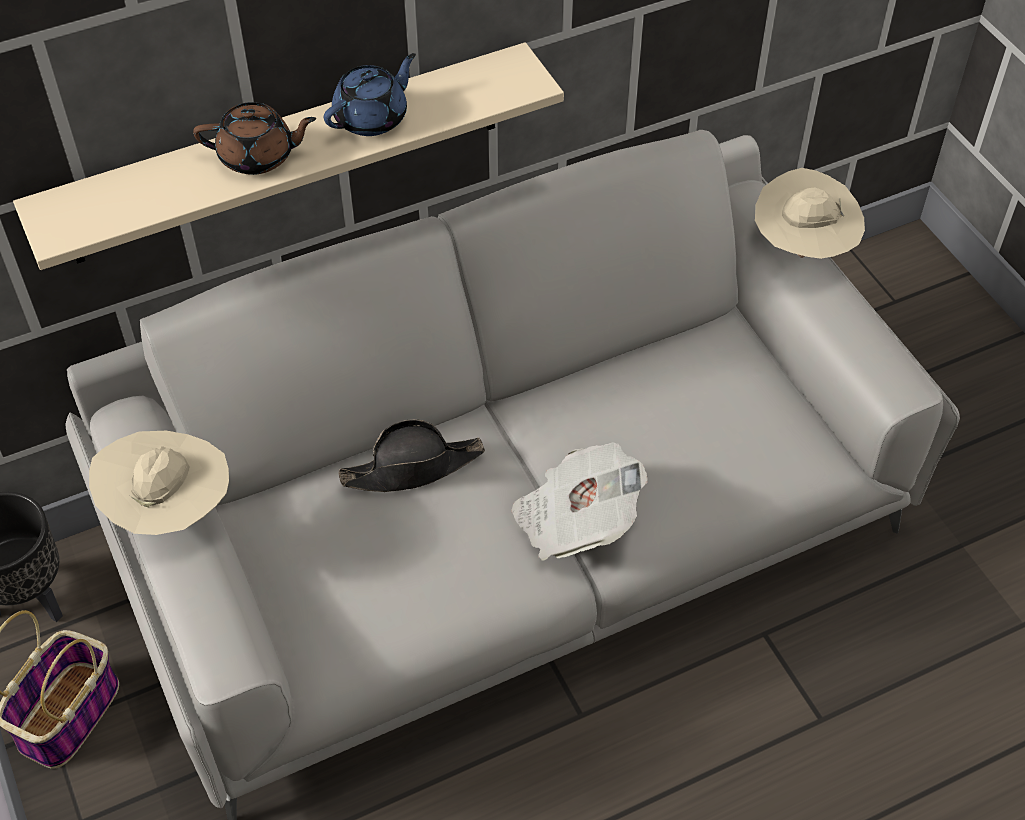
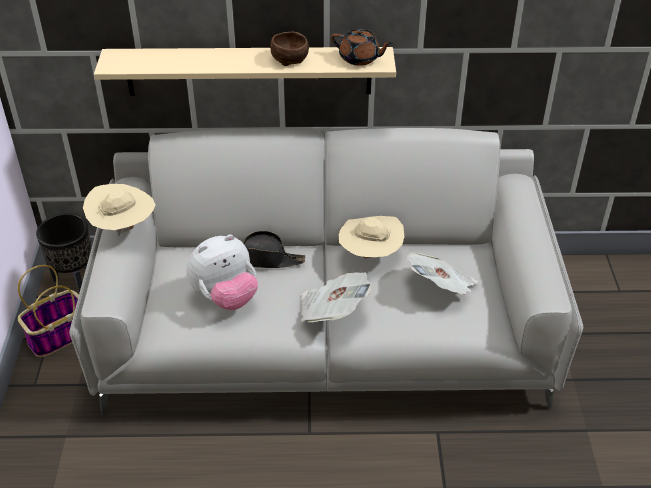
camera: 25 degrees right, 10 degrees down
brown teapot [193,102,316,175] -> brown teapot moved to [331,29,393,66]
blue teapot [324,53,416,136] -> brown bowl [270,32,309,66]
beige hat [755,168,865,259] -> beige hat moved to [339,216,404,258]
none -> plush toy [186,234,258,310]
none -> newspaper [406,252,478,295]

